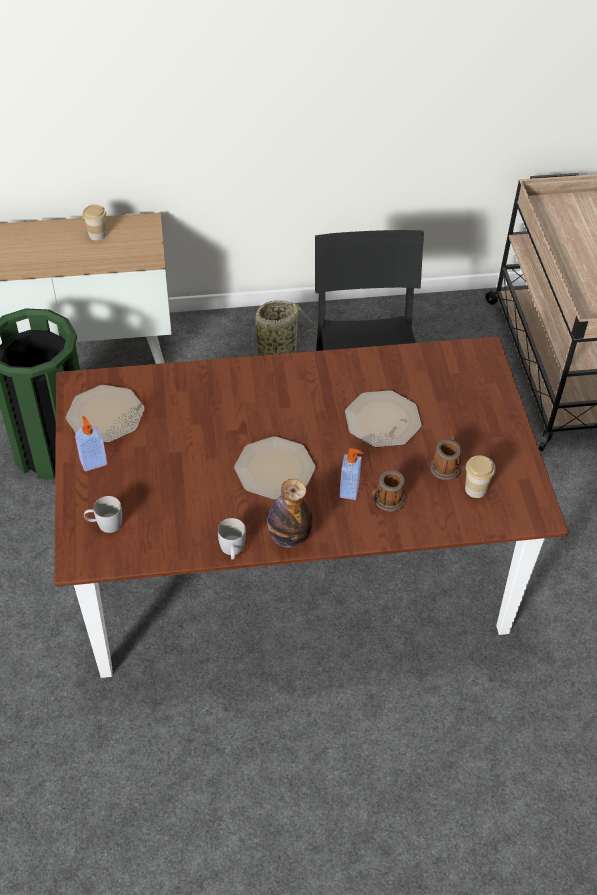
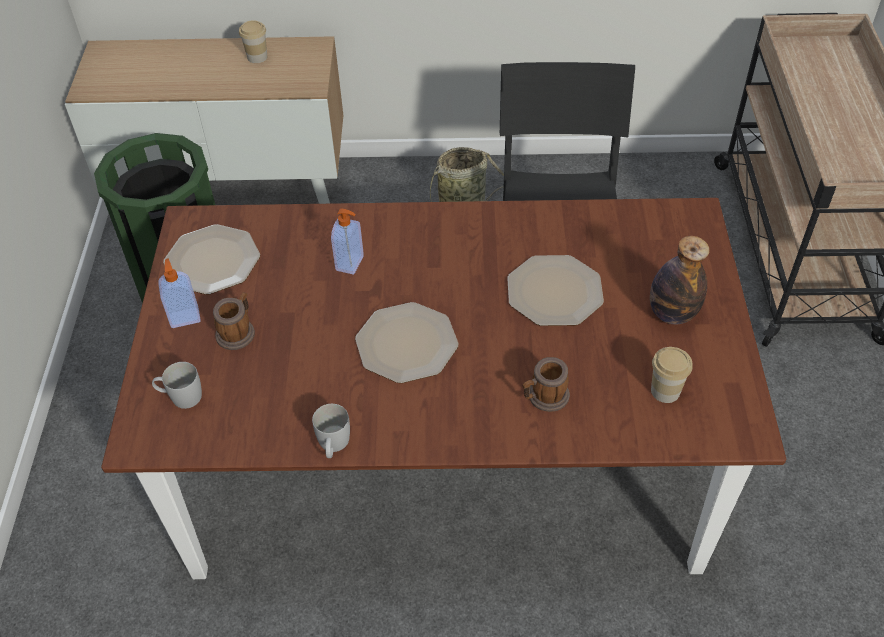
camera: 10 degrees right, 0 degrees up
bottle [267,479,312,548] -> bottle moved to [650,236,710,324]
soap dispenser [339,448,363,500] -> soap dispenser moved to [331,209,364,275]
mug [430,435,461,480] -> mug moved to [213,292,255,350]

